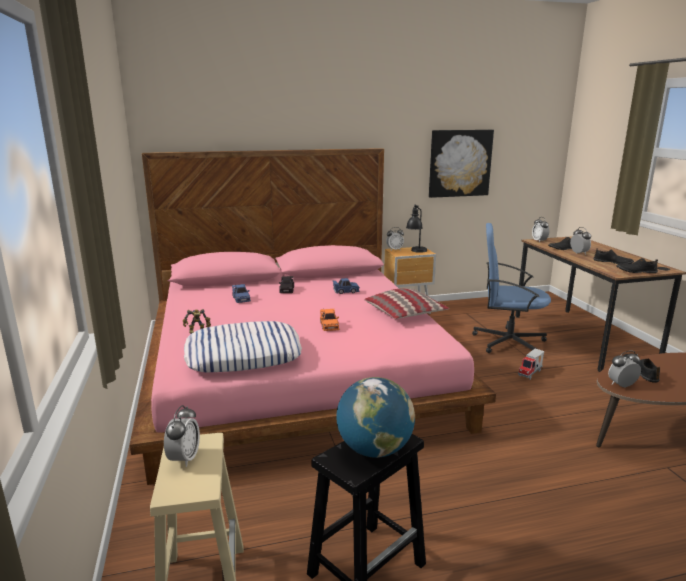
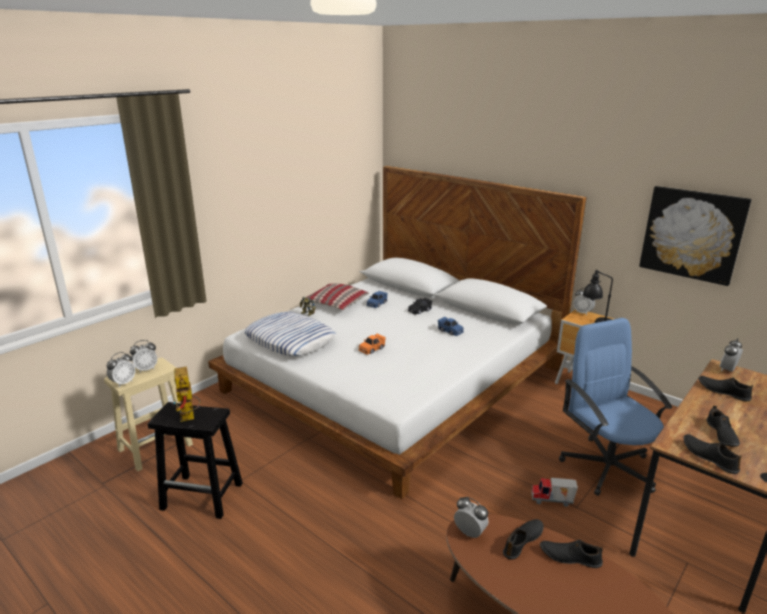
camera: 55 degrees right, 5 degrees up
pink bed [130,148,496,485] -> white bed [208,166,587,499]
globe [336,377,415,458] -> toy robot [173,367,201,422]
pillow [364,288,449,319] -> pillow moved to [306,283,369,310]
alarm clock [570,227,591,255] -> alarm clock moved to [107,352,135,387]
none -> black shoe [540,540,603,568]

